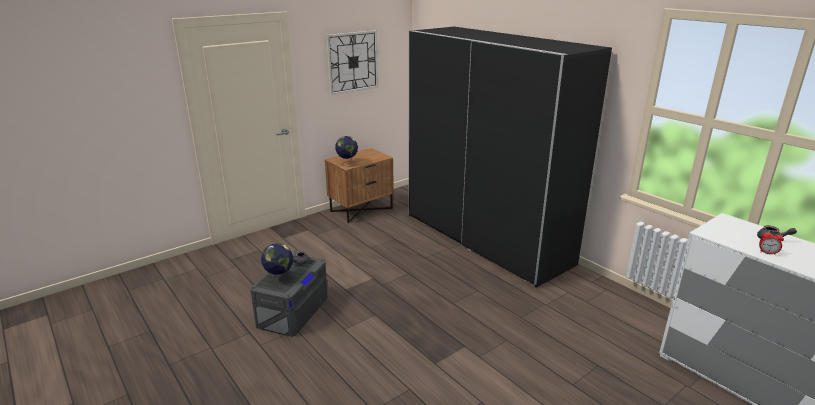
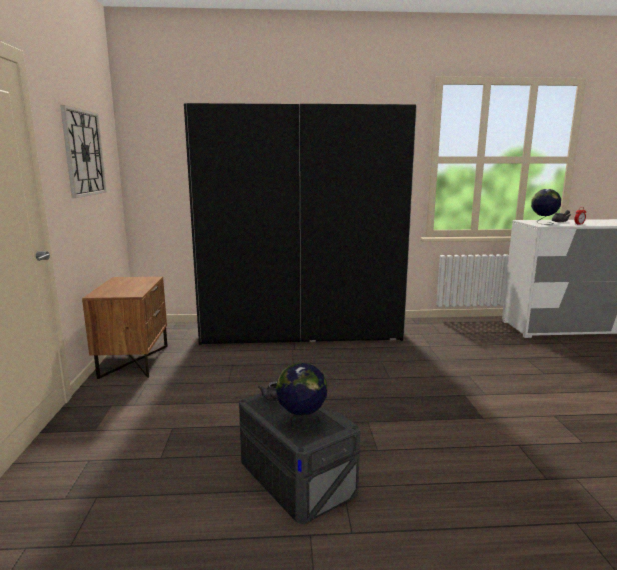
camera: 55 degrees left, 10 degrees down
globe [335,136,358,167] -> globe moved to [531,189,561,224]

